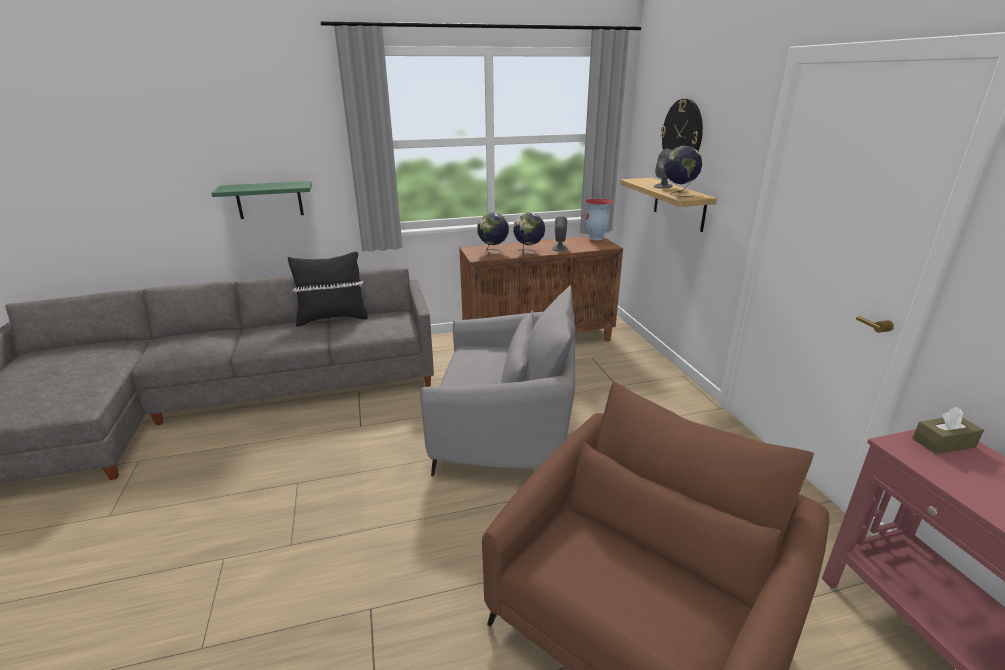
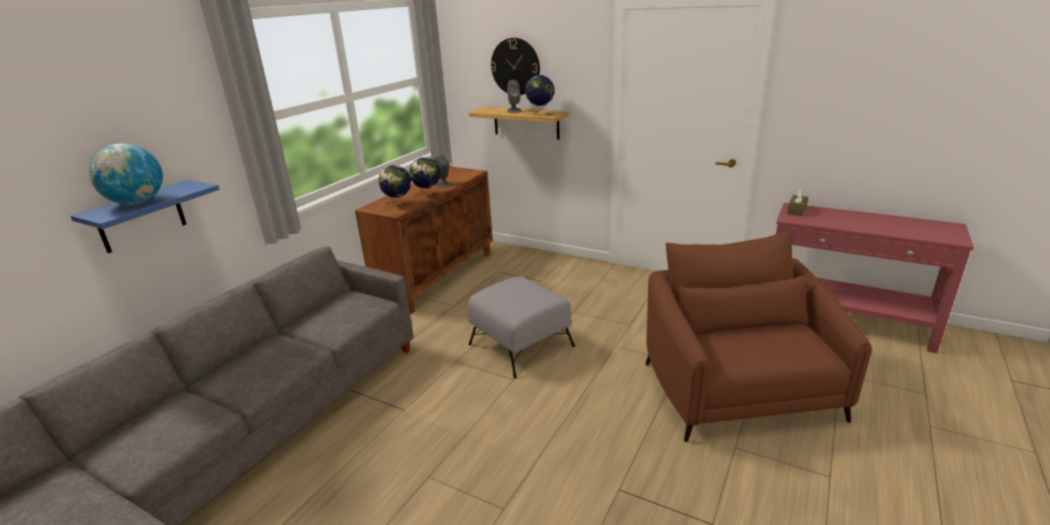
camera: 45 degrees left, 0 degrees up
green shelf [211,181,312,219] -> blue shelf [70,180,220,253]
black pillow [288,252,367,327] -> none
grey armchair [420,285,575,476] -> grey ottoman [468,276,575,379]
vase [585,198,613,240] -> none
none -> globe [89,143,163,205]

